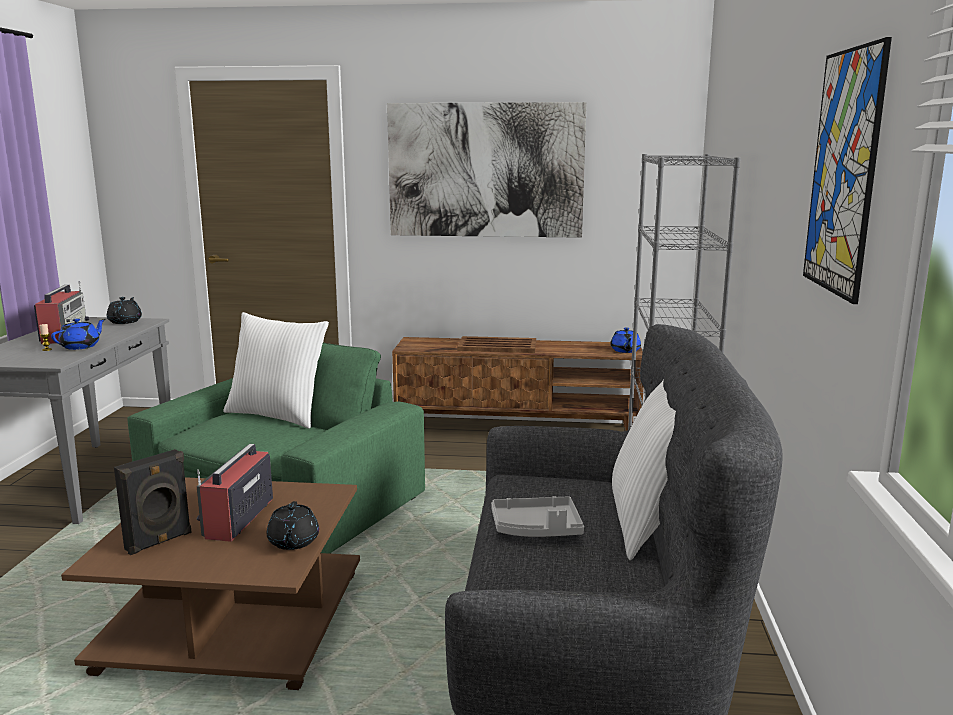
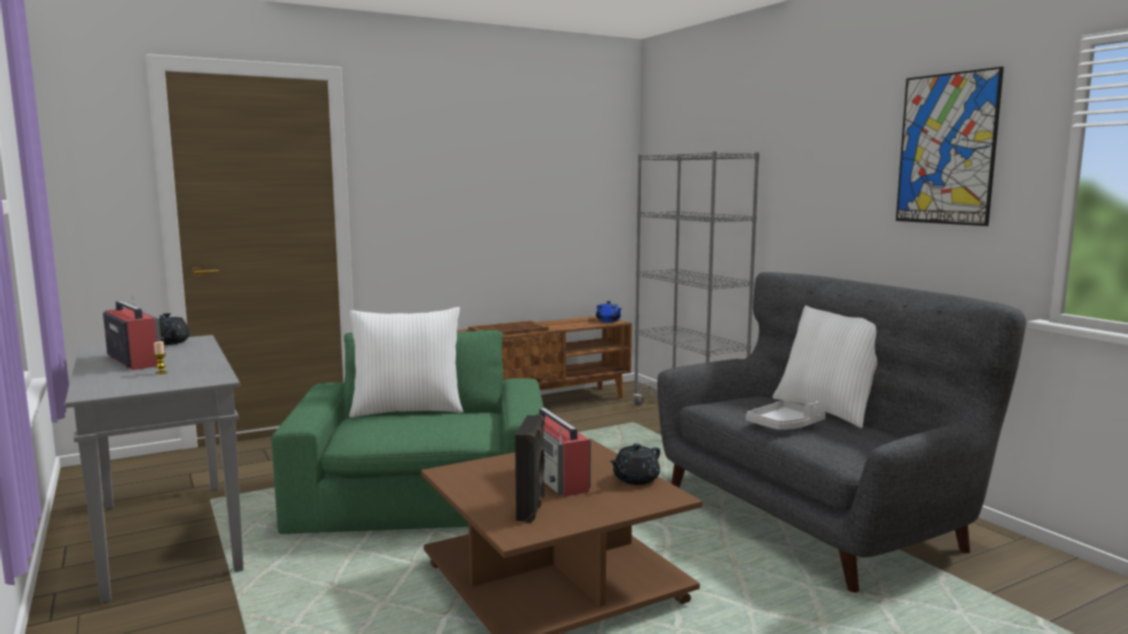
camera: 35 degrees left, 5 degrees down
blue teapot [51,318,105,350] -> none
black teapot [267,501,319,550] -> black teapot turned 90 degrees clockwise [609,443,660,485]
picture [387,102,587,238] -> none

